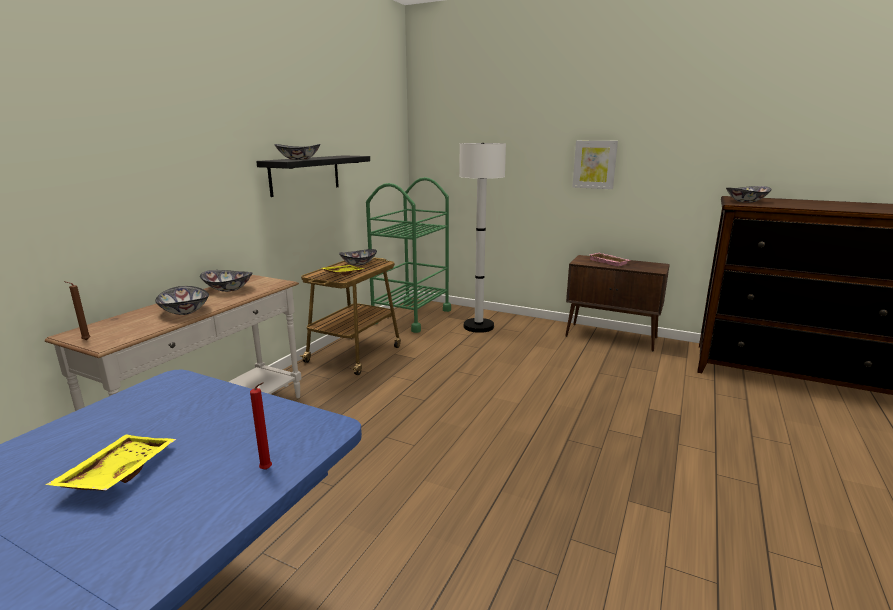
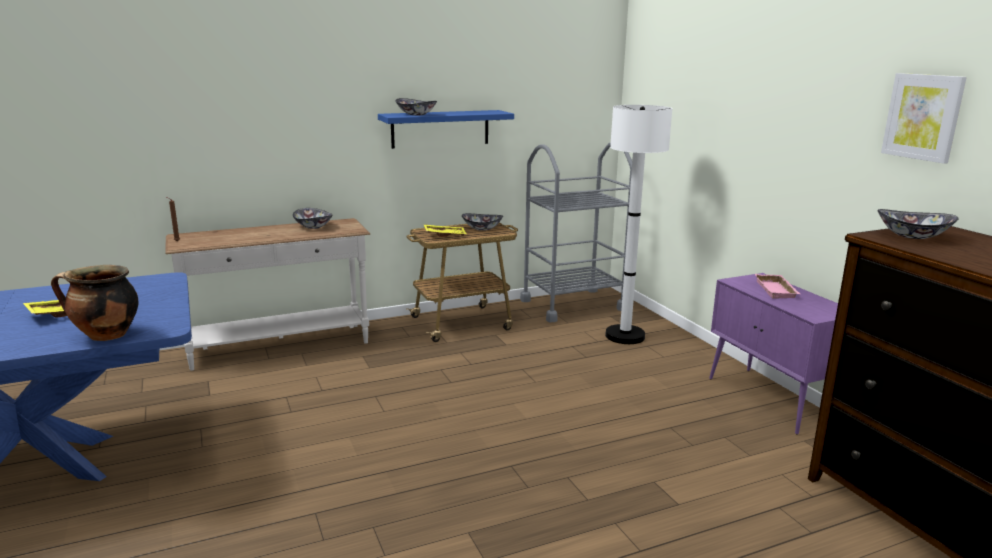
camera: 40 degrees right, 0 degrees up
bowl [155,286,209,315] -> none
red candle [250,382,272,470] -> cooking pot [51,265,138,341]
black shelf [256,155,370,197] -> blue shelf [378,110,514,149]
green cart [366,177,451,333] -> grey cart [520,142,632,322]
brown cabinet [565,255,670,351] -> purple cabinet [709,273,838,435]
picture [572,141,618,189] -> picture moved to [881,73,967,164]

